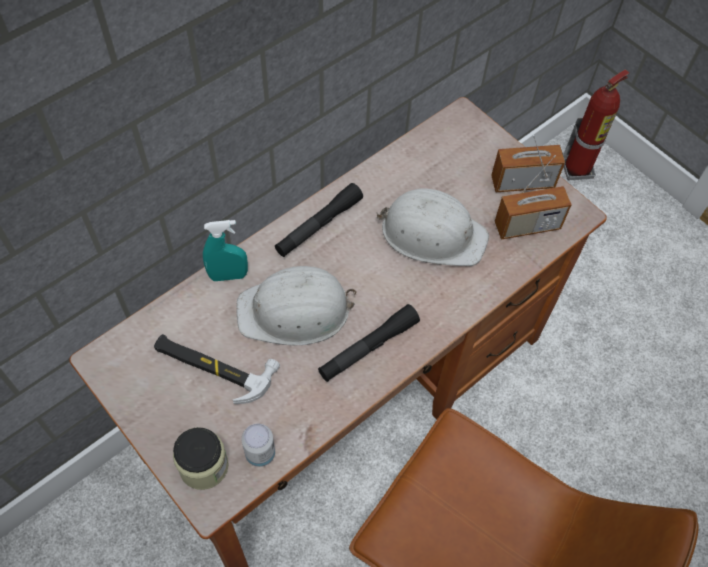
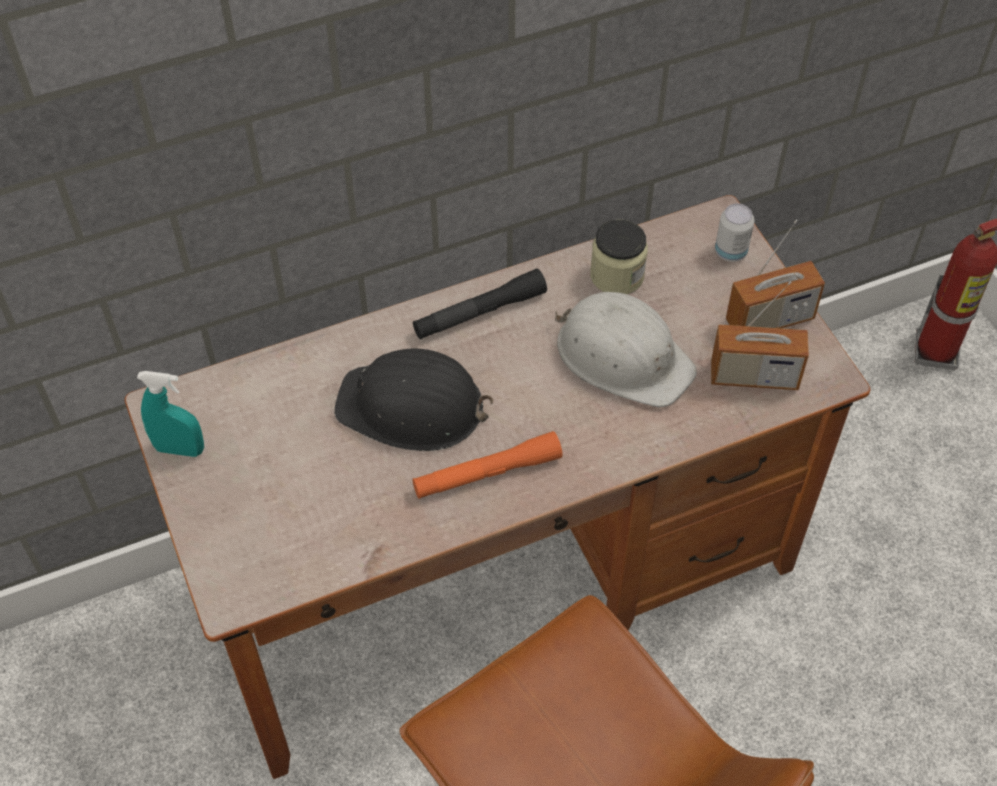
camera: 20 degrees right, 5 degrees down
hammer [154,334,280,404] -> none
jar [173,427,229,490] -> jar moved to [590,220,648,294]
turquoise spray bottle [203,220,248,281] -> turquoise spray bottle moved to [137,371,204,457]
white hard hat [236,266,356,345] -> black hard hat [334,349,493,451]
can [242,424,275,467] -> can moved to [715,203,754,262]
black flashlight [318,304,420,382] -> orange flashlight [412,431,562,499]
radio [491,135,565,192] -> radio turned 150 degrees clockwise [726,220,825,328]

